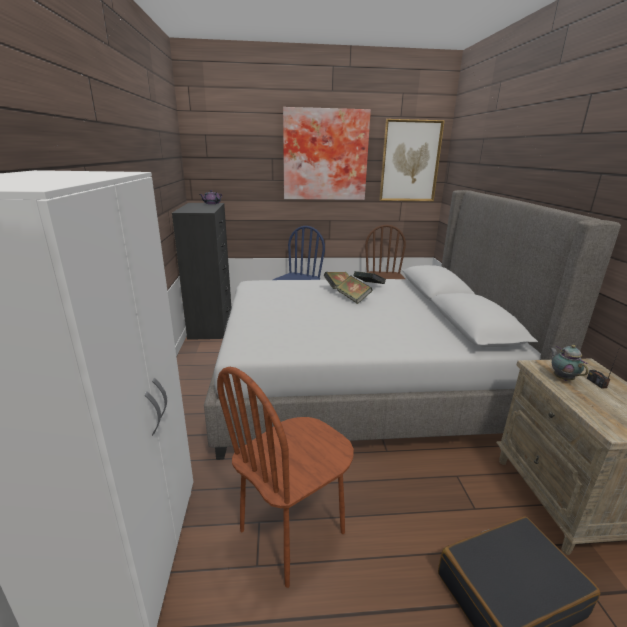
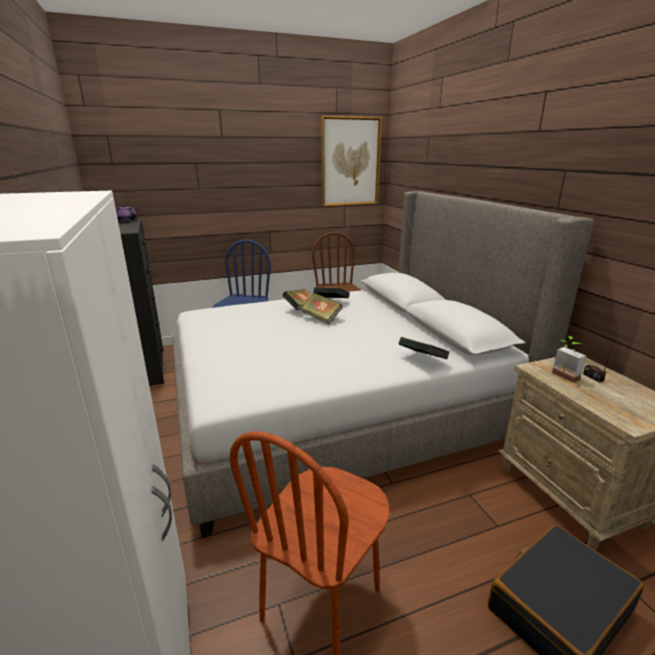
camera: 15 degrees left, 0 degrees up
picture [283,107,371,200] -> none
teapot [550,345,589,381] -> potted plant [552,336,586,383]
none -> book [399,337,450,359]

